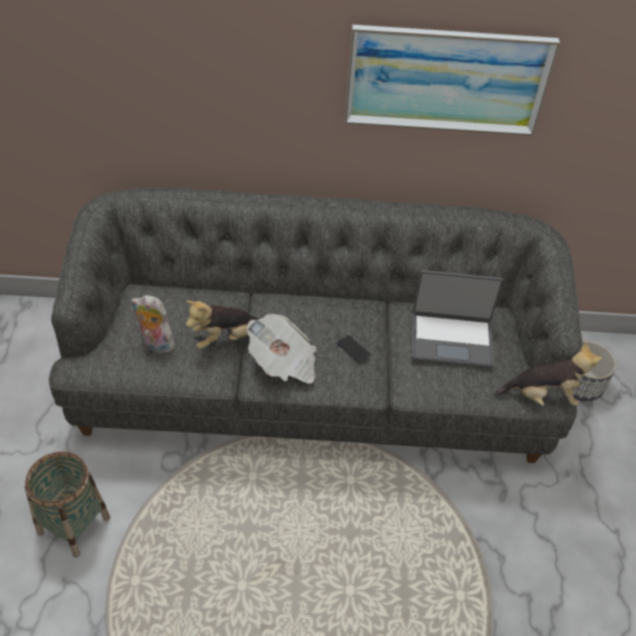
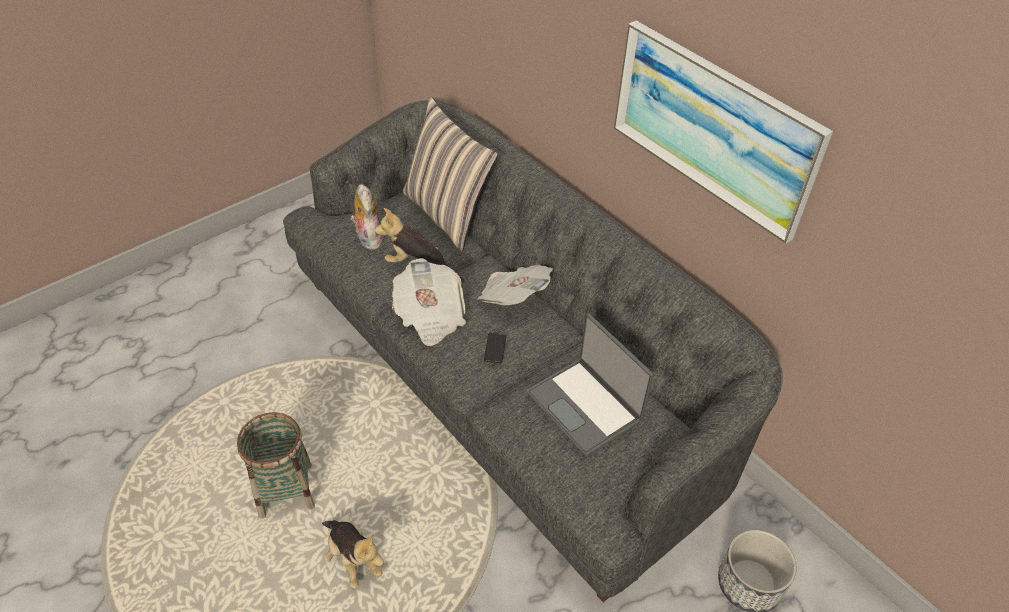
camera: 50 degrees right, 0 degrees up
basket [24,452,110,558] -> basket moved to [237,412,315,518]
plush toy [494,342,602,406] -> plush toy moved to [322,520,384,589]
none -> pillow [403,96,498,252]
none -> newspaper [478,265,553,305]

